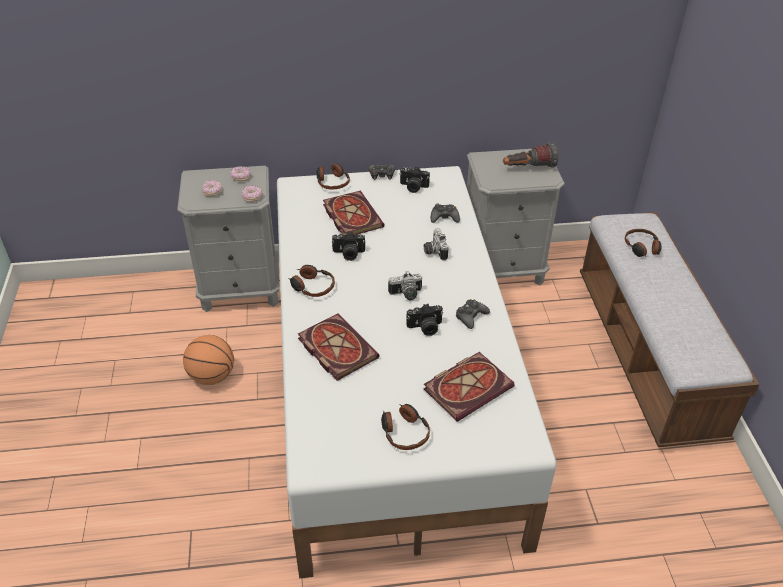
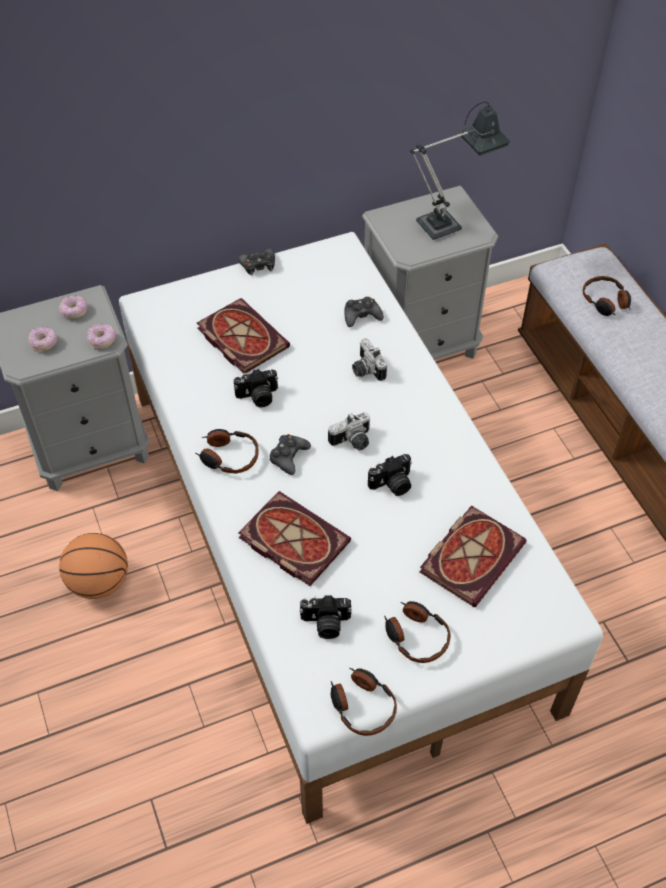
camera: 15 degrees left, 10 degrees up
headphones [317,163,350,189] -> headphones moved to [331,668,397,736]
camera [400,166,430,193] -> camera moved to [299,595,352,639]
black game controller [456,299,490,329] -> black game controller moved to [270,434,311,475]
flashlight [503,142,559,168] -> table lamp [410,102,510,240]

